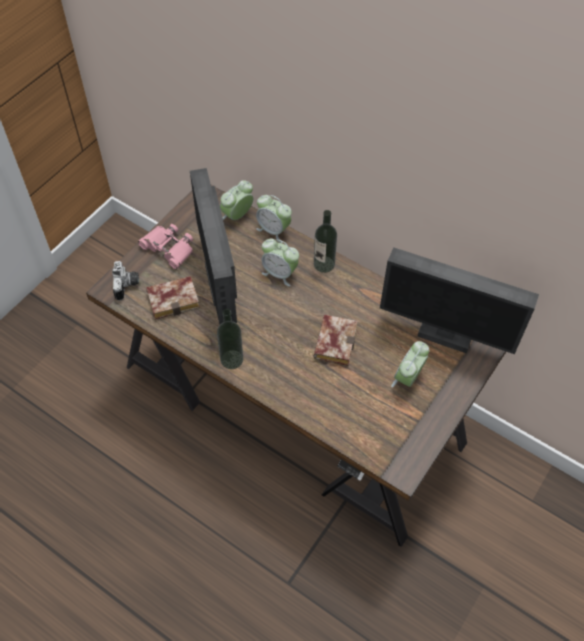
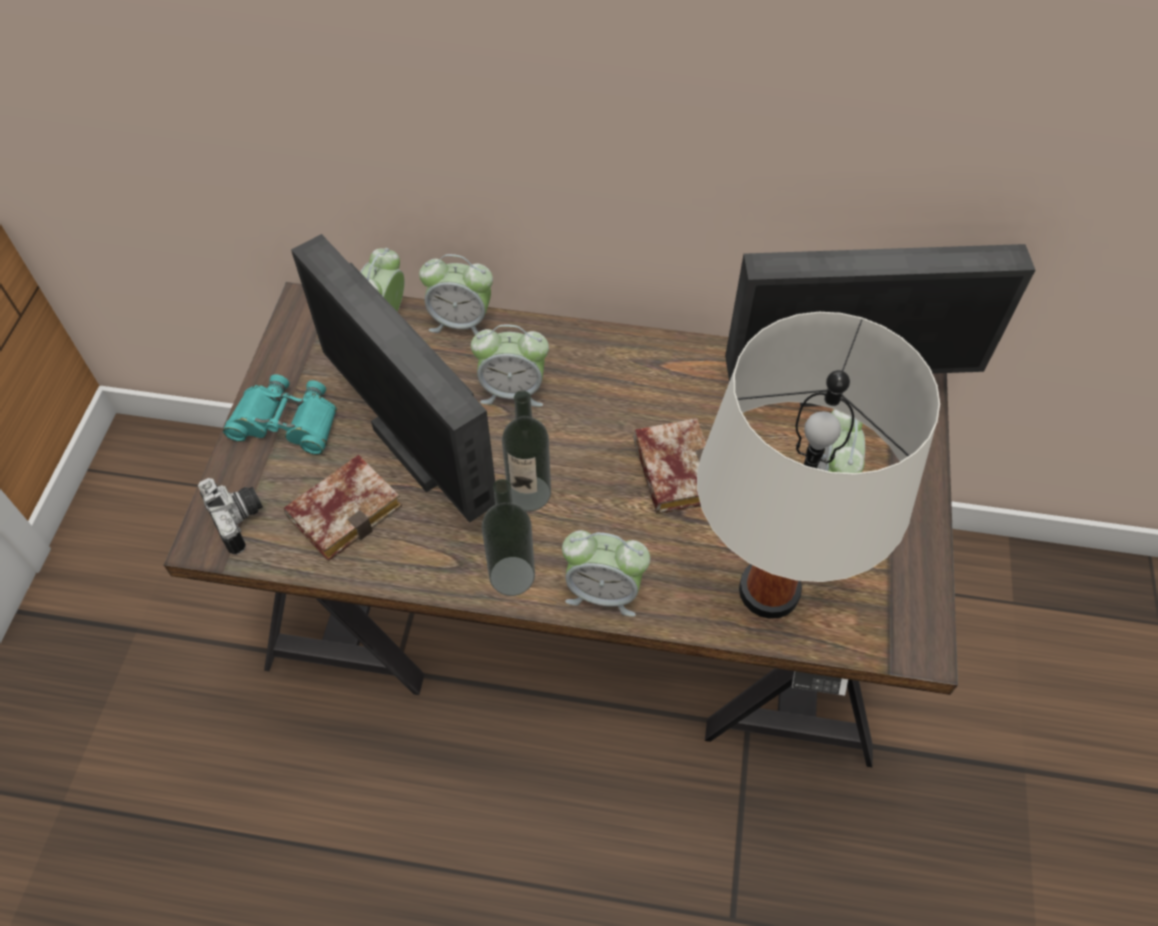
camera: 25 degrees left, 0 degrees up
pink binoculars [138,224,193,269] -> turquoise binoculars [223,374,337,455]
bottle [314,210,337,273] -> bottle moved to [502,390,551,512]
none -> alarm clock [562,530,650,617]
none -> white table lamp [697,312,940,619]

